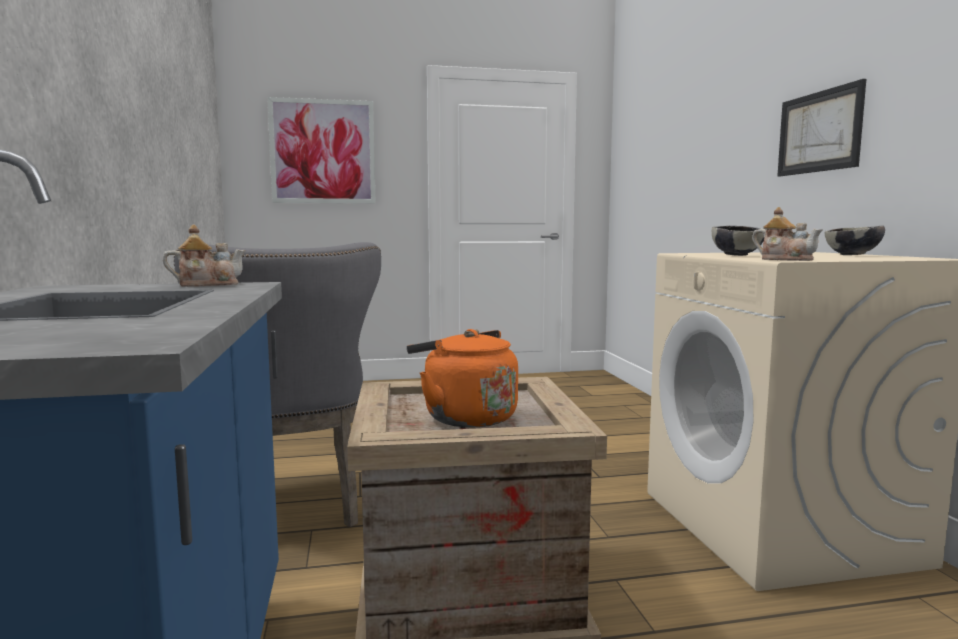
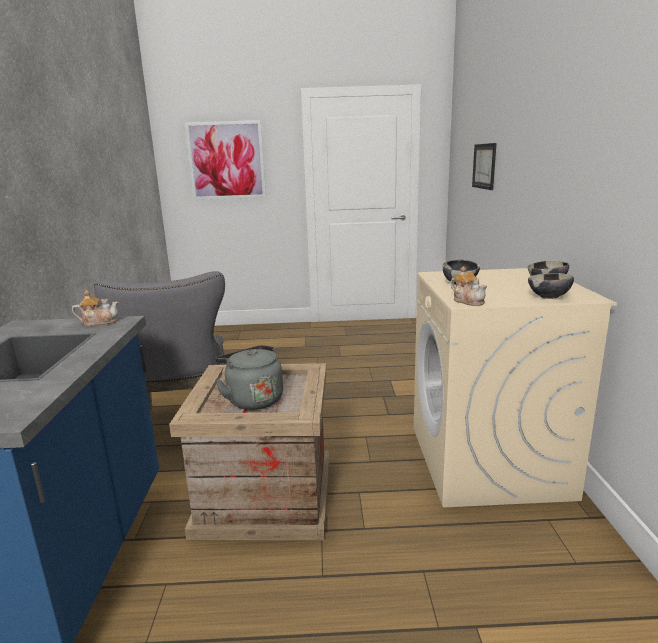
camera: 10 degrees right, 10 degrees up
orange kettle [407,329,518,428] -> grey kettle [215,345,283,410]
picture [777,79,866,176] -> picture moved to [472,143,497,190]
none -> bowl [528,273,574,299]

